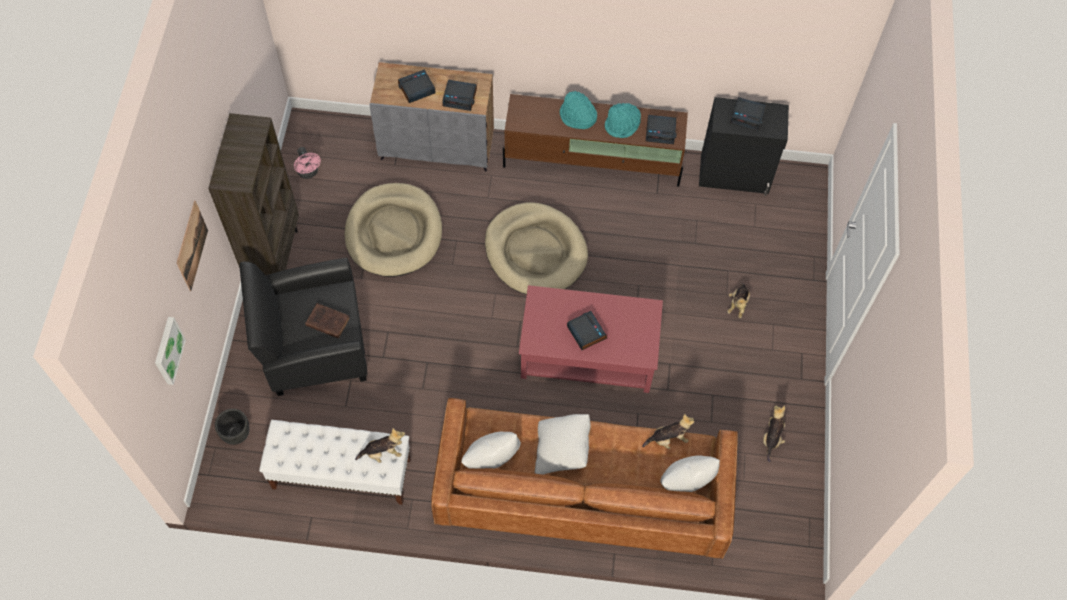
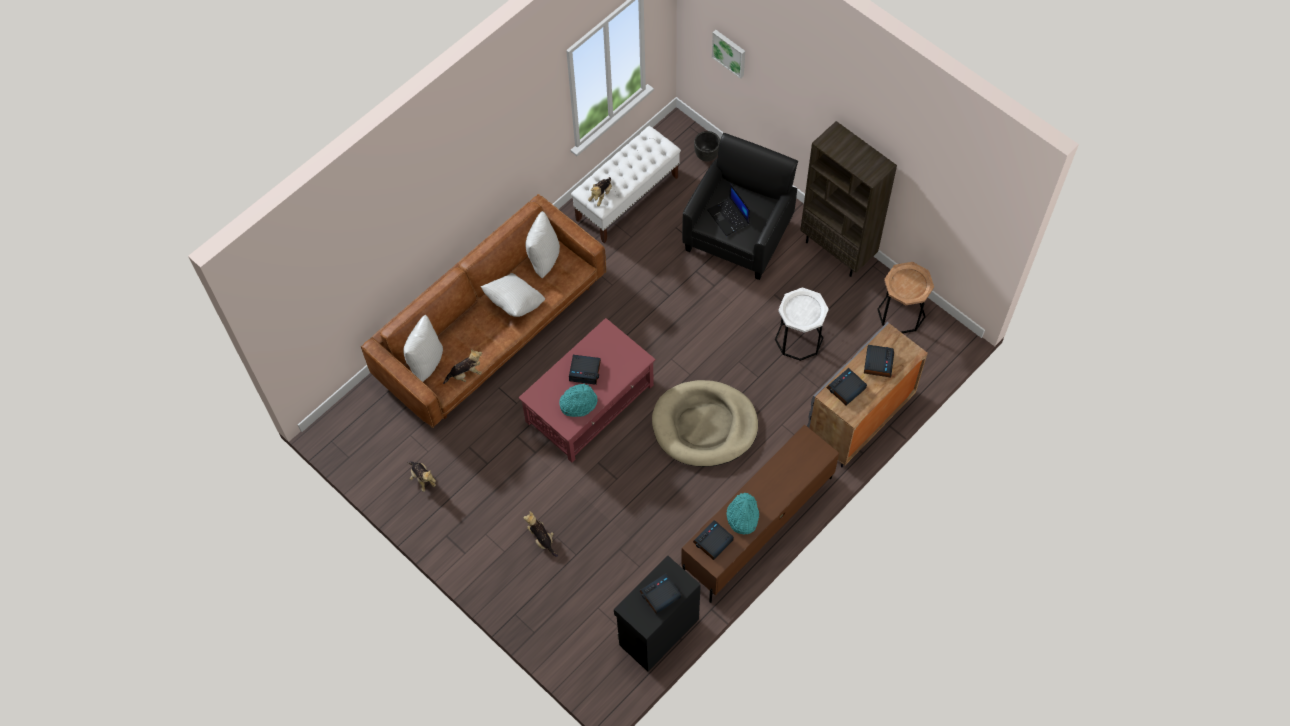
camera: 130 degrees right, 0 degrees up
picture [177,201,208,291] -> none
pink fan [294,147,321,179] -> brown side table [877,262,934,333]
brown book [305,303,350,339] -> laptop [707,184,750,236]
beige dog bed [345,183,442,277] -> white side table [775,287,829,361]
turquoise hat [560,91,597,129] -> turquoise hat moved to [559,384,598,417]
plush toy [642,414,694,449] -> plush toy turned 135 degrees counterclockwise [443,349,482,384]

